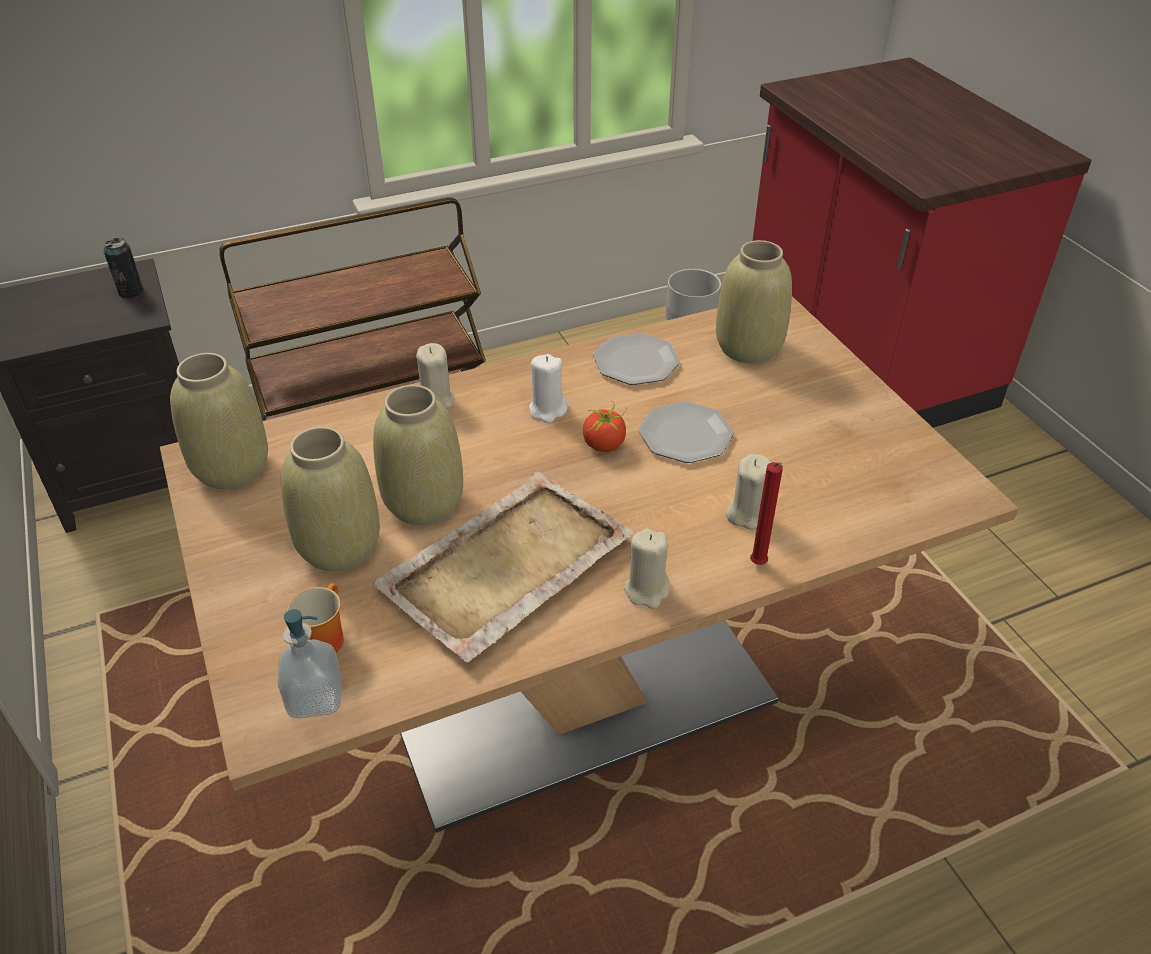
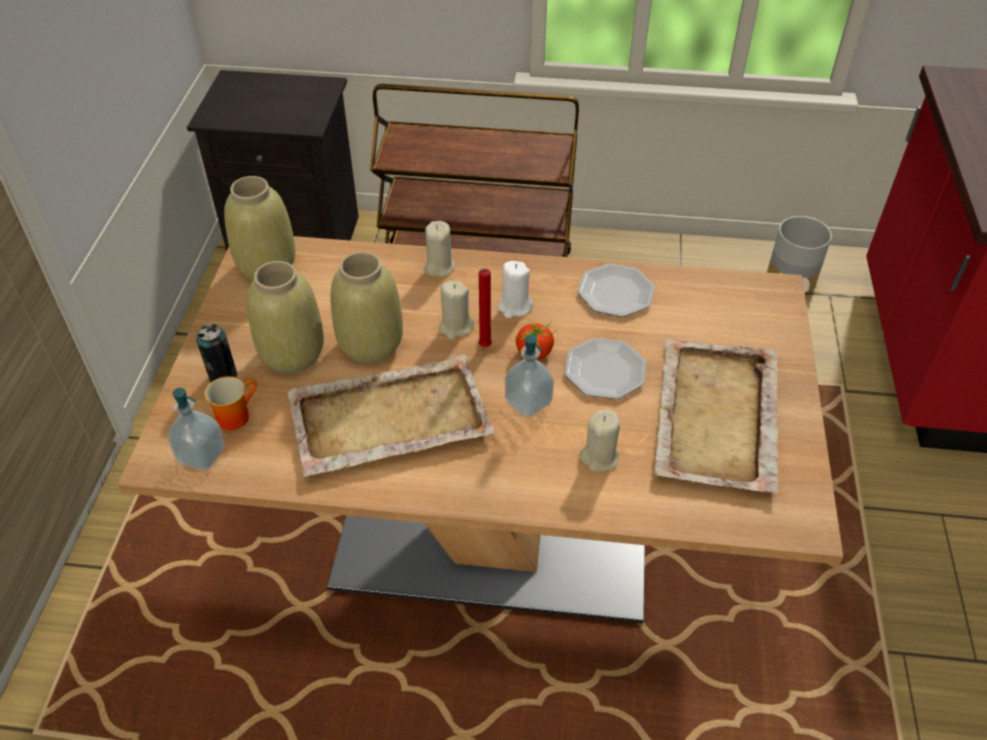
camera: 30 degrees right, 5 degrees up
can [104,238,144,298] -> can moved to [196,324,237,382]
beige candle [624,528,670,609] -> beige candle moved to [439,281,474,340]
beige vase [716,240,792,363] -> none
red candle [750,462,783,565] -> red candle moved to [478,269,492,347]
none -> soap dispenser [505,335,554,417]
none -> beige tray [654,339,779,494]

